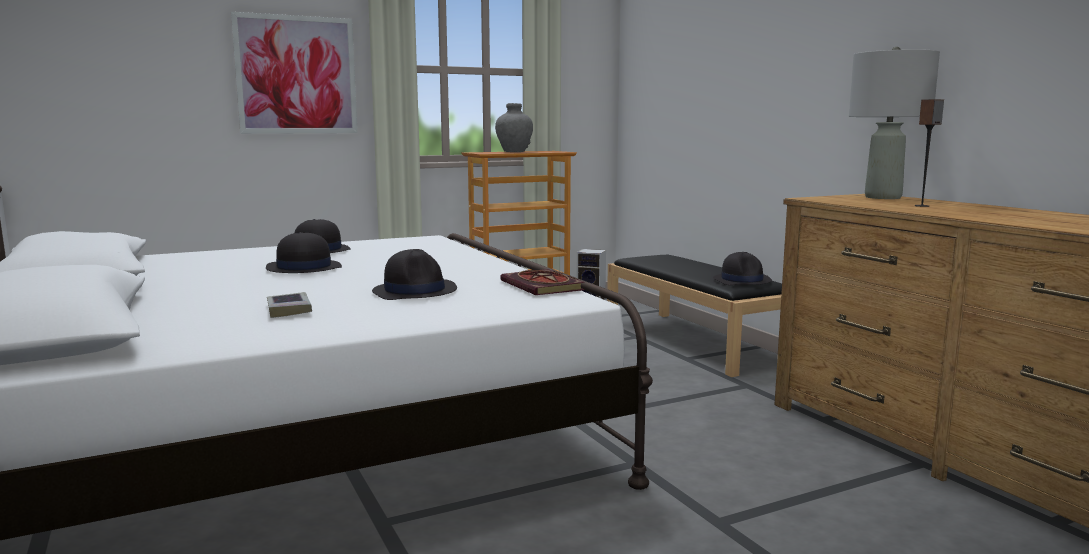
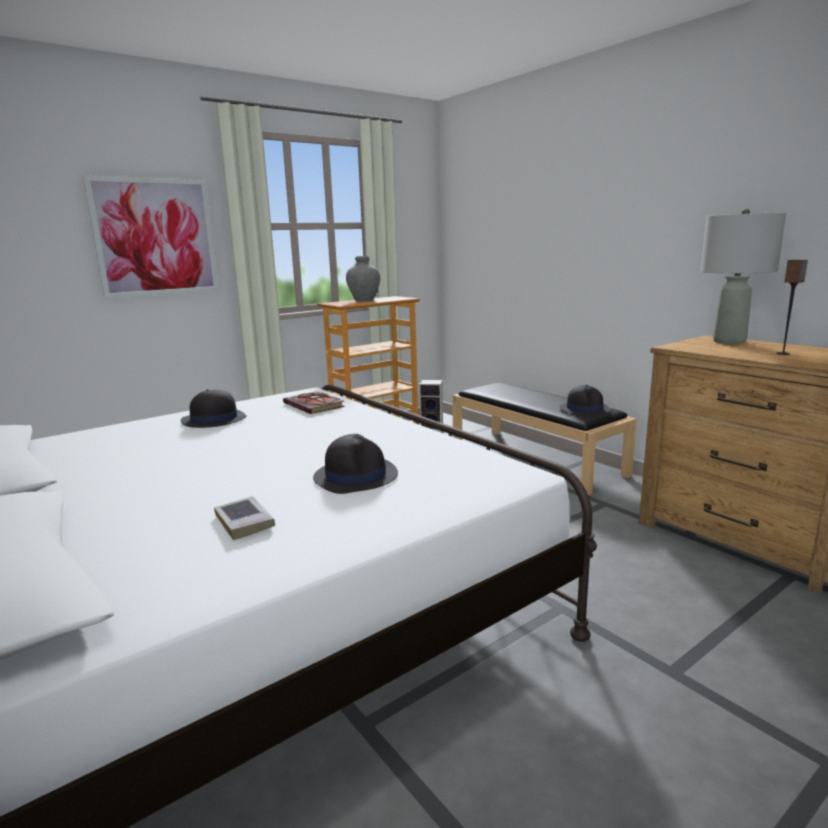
camera: 10 degrees left, 5 degrees up
black hat [266,232,342,273] -> none
book [500,269,585,295] -> book moved to [283,391,345,414]

